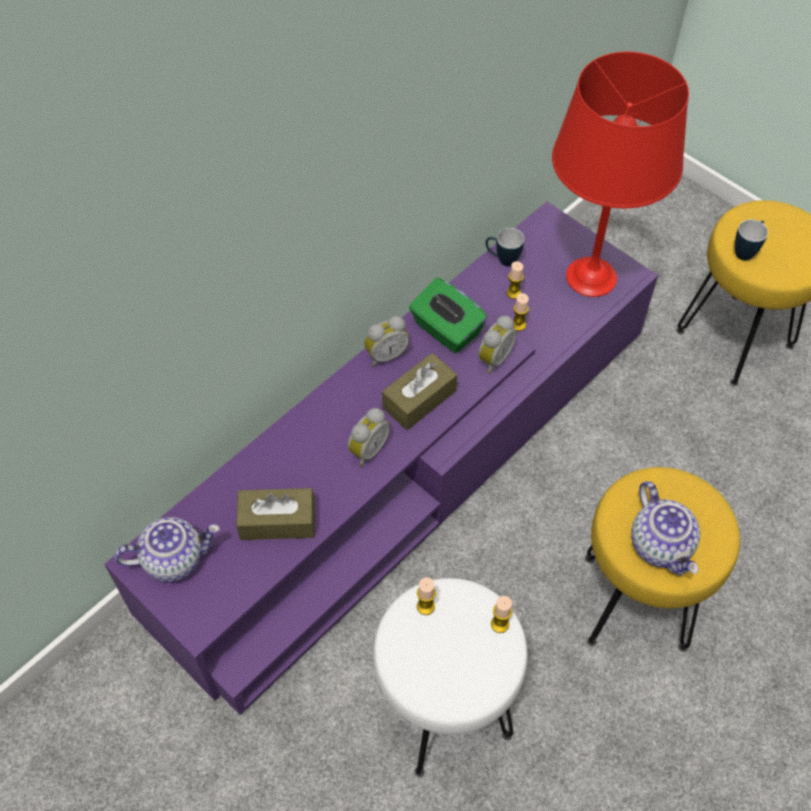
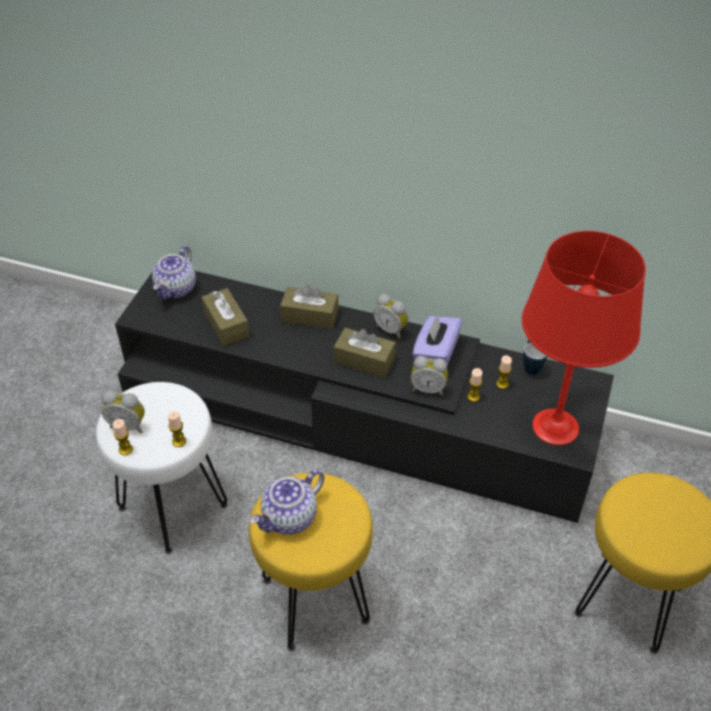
camera: 65 degrees right, 10 degrees down
purple tv stand [104,202,658,715] -> black tv stand [115,271,614,523]
teapot [115,517,220,582] -> teapot turned 60 degrees clockwise [152,246,196,299]
alarm clock [348,408,390,466] -> alarm clock moved to [102,390,145,433]
green tissue box [409,278,487,353] -> purple tissue box [412,314,462,365]
candle [417,577,436,615] -> candle moved to [113,419,133,455]
mug [735,219,768,261] -> none
none -> brown tissue box [280,284,338,329]

